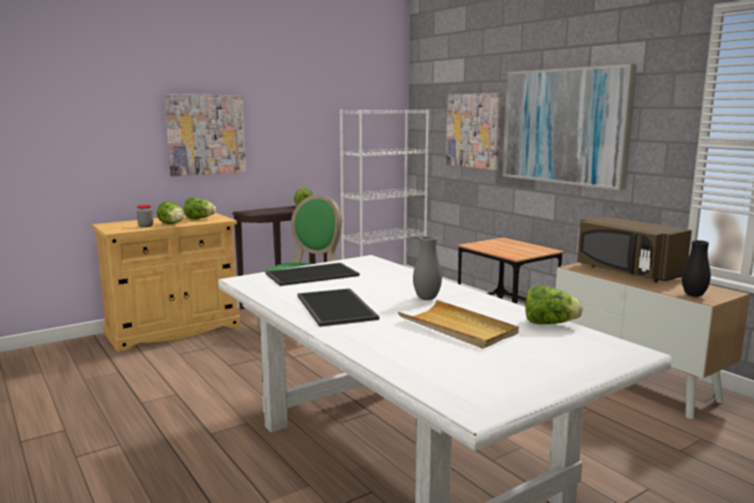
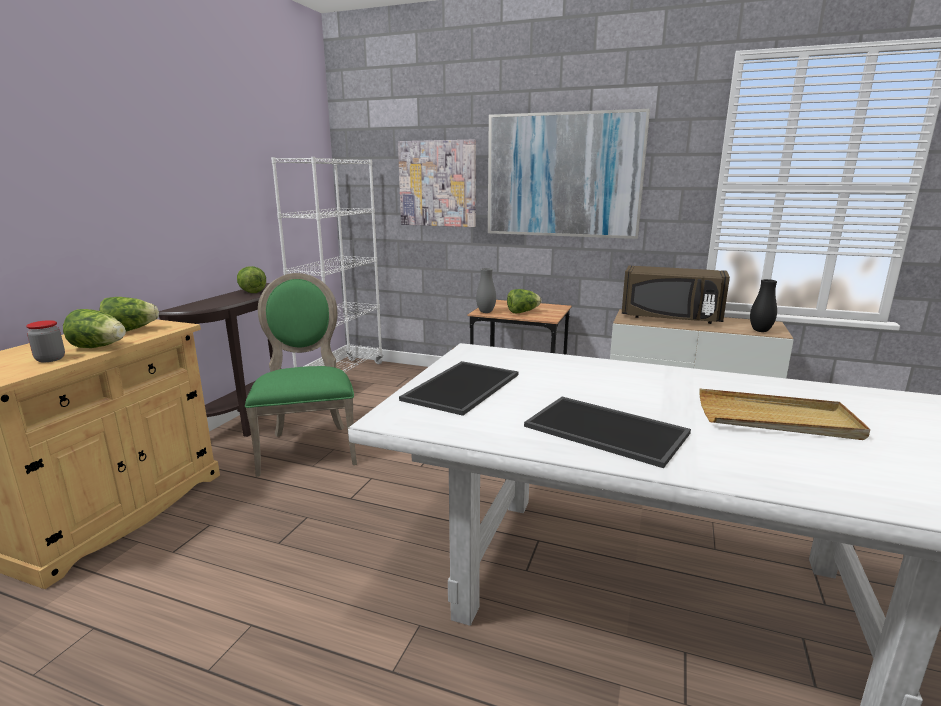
camera: 35 degrees left, 5 degrees up
picture [164,94,246,176] -> none
grey vase [413,236,442,300] -> grey vase moved to [476,268,496,313]
lettuce [525,286,583,325] -> lettuce moved to [507,289,541,313]

